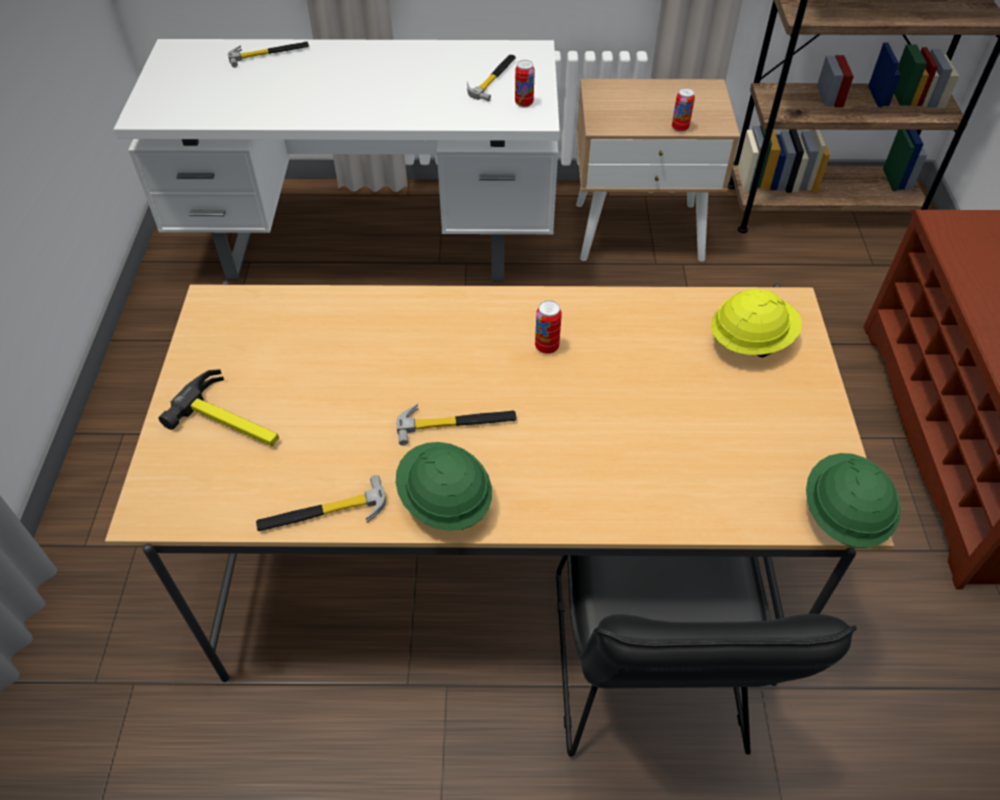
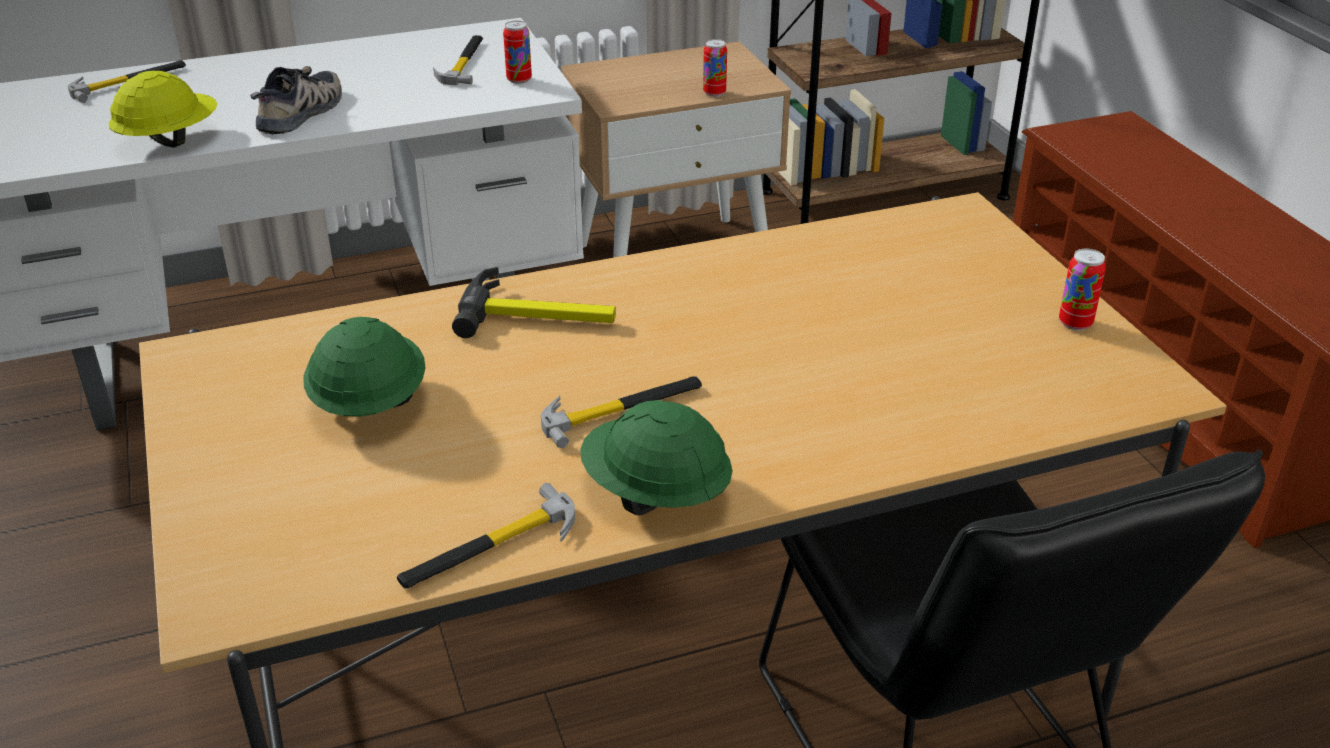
camera: 20 degrees left, 15 degrees down
hammer [158,369,279,446] -> hammer moved to [452,267,616,338]
can [535,300,562,354] -> can moved to [1059,249,1106,331]
yellow hard hat [711,289,802,358] -> yellow hard hat moved to [108,71,217,148]
green hard hat [806,453,901,548] -> green hard hat moved to [304,317,426,417]
none -> shoe [250,66,342,135]

